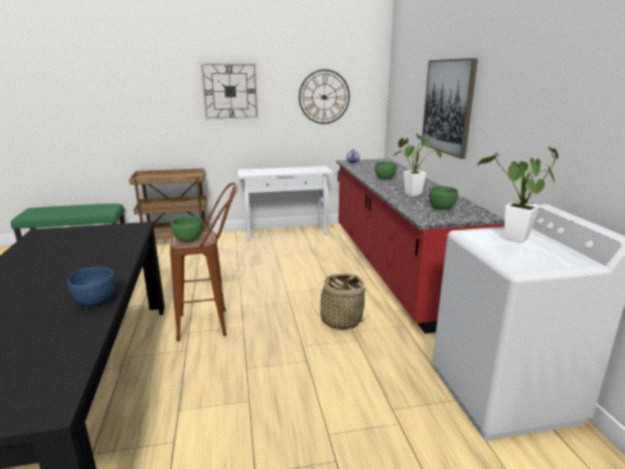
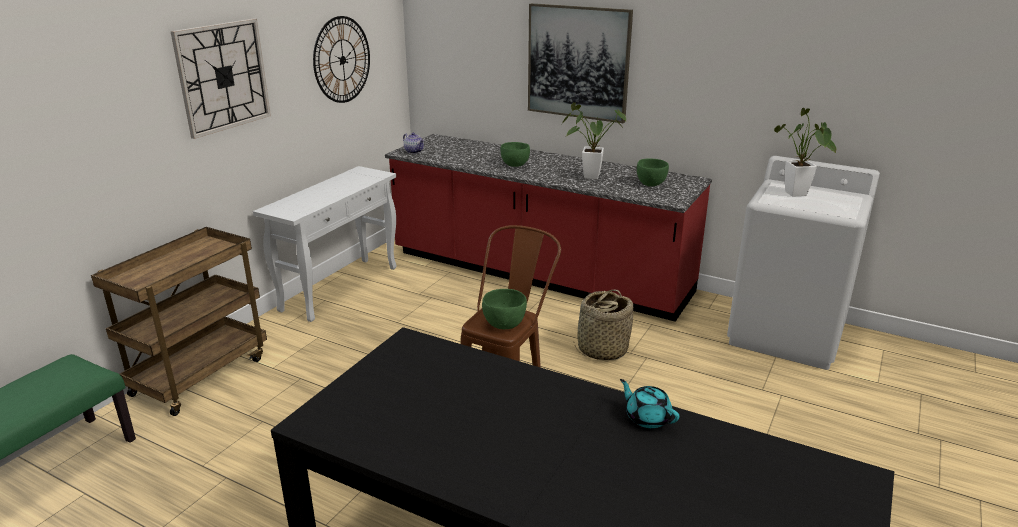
camera: 50 degrees left, 5 degrees up
blue bowl [68,267,115,306] -> turquoise teapot [620,379,680,428]

